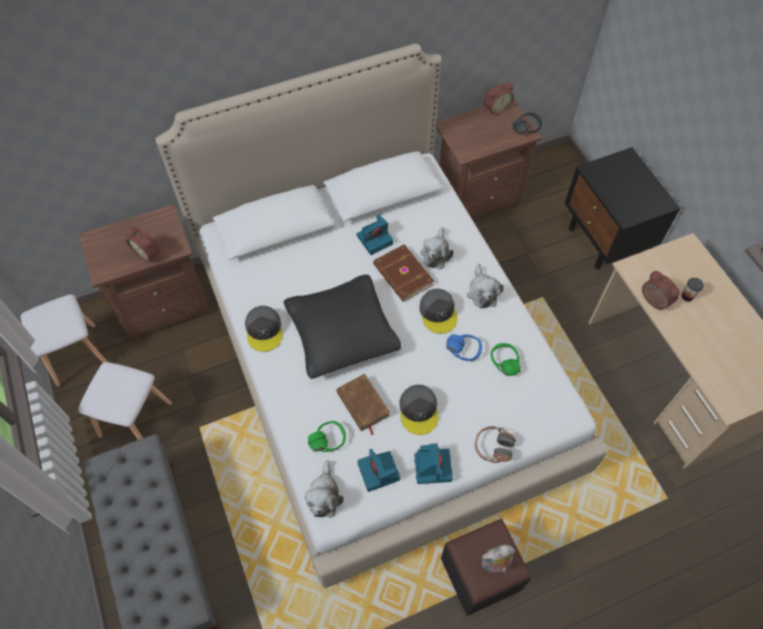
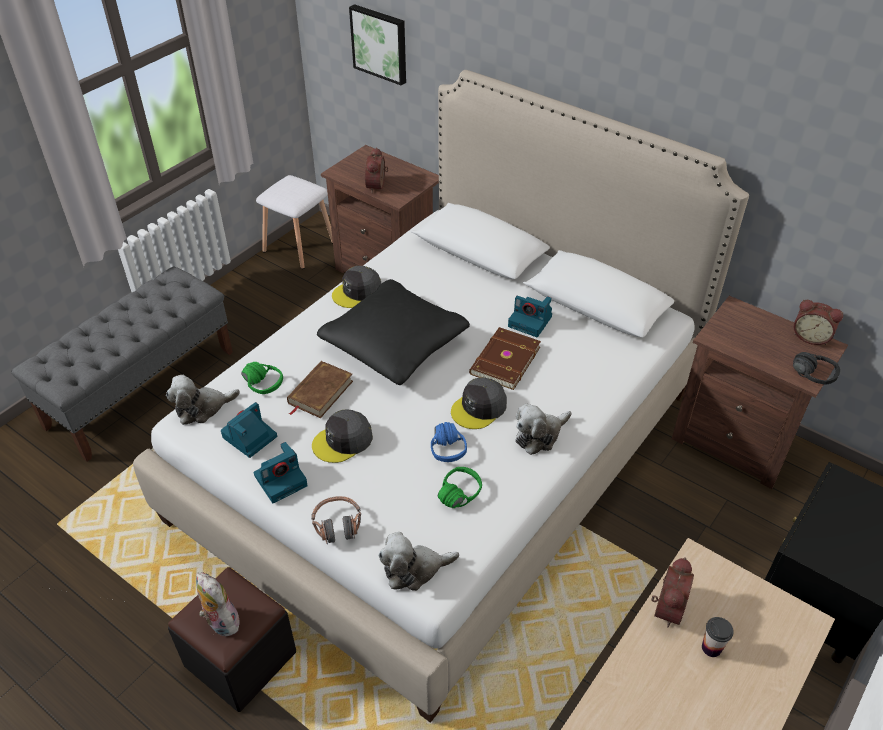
camera: 60 degrees right, 15 degrees down
white stool [78,362,172,440] -> none
plush toy [420,227,454,269] -> plush toy moved to [378,532,459,591]
none -> picture [349,4,406,86]

